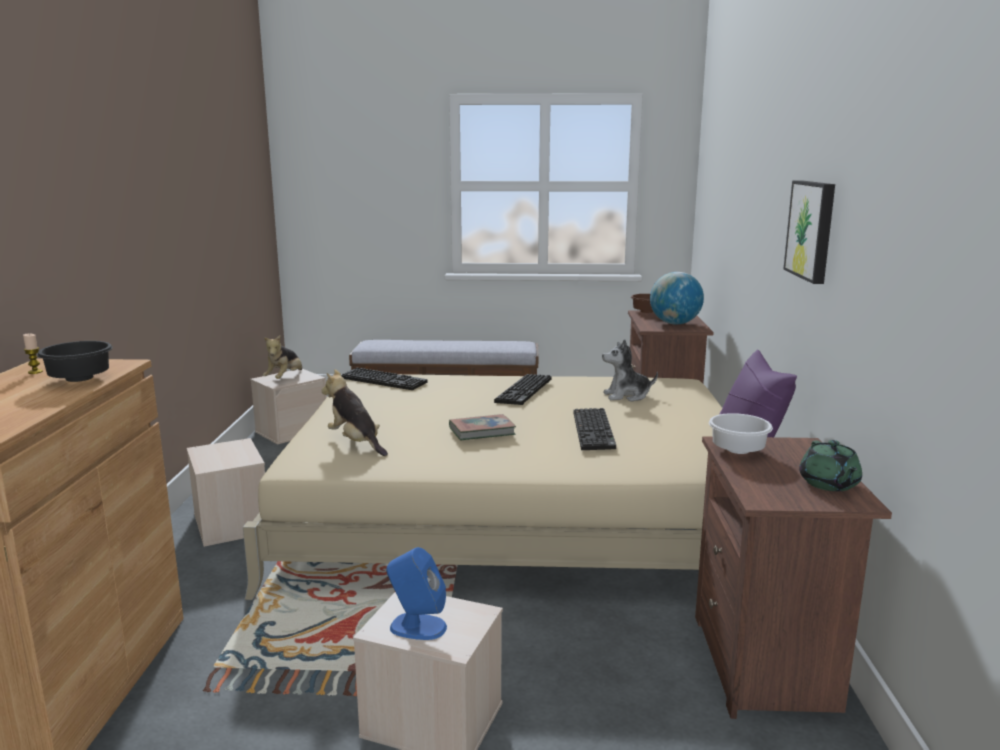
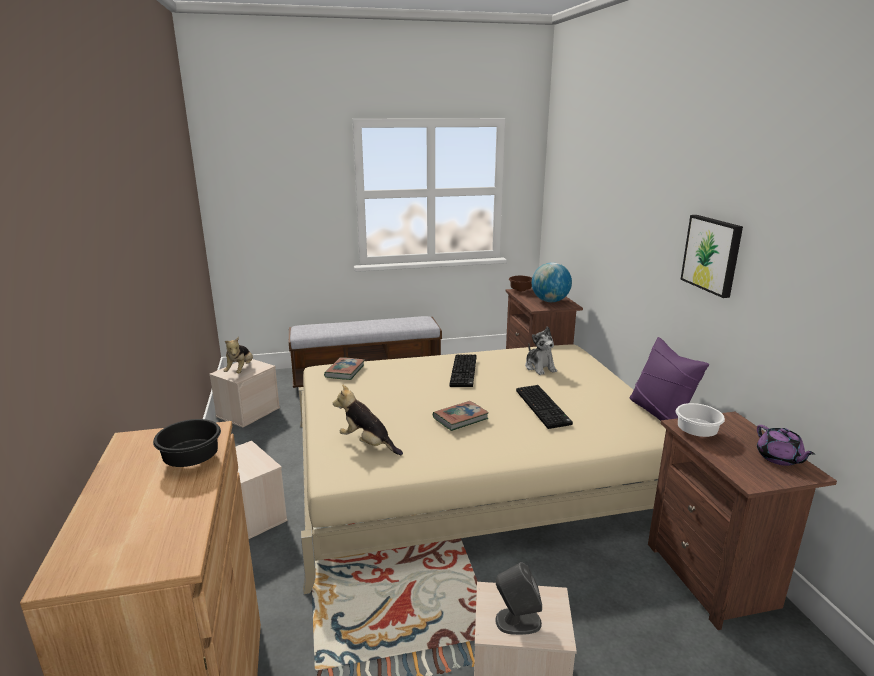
camera: 15 degrees left, 5 degrees up
candle [23,334,43,374] -> none
keyboard [341,367,427,390] -> book [324,357,364,380]
blue speaker [386,547,447,640] -> grey speaker [495,562,542,635]
plush toy [602,339,658,401] -> plush toy turned 90 degrees counterclockwise [525,326,557,375]
green teapot [799,440,862,491] -> purple teapot [757,425,815,466]

